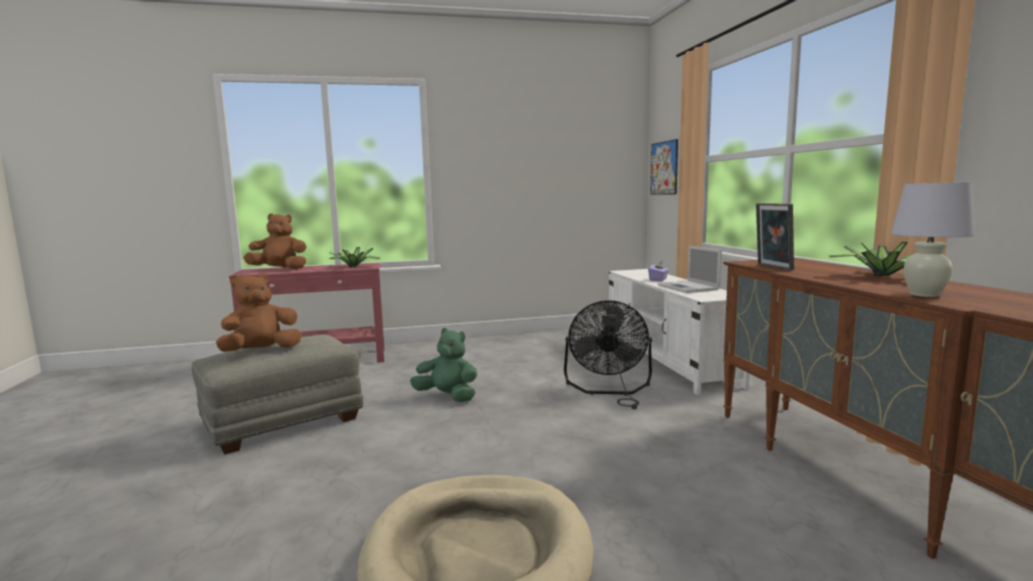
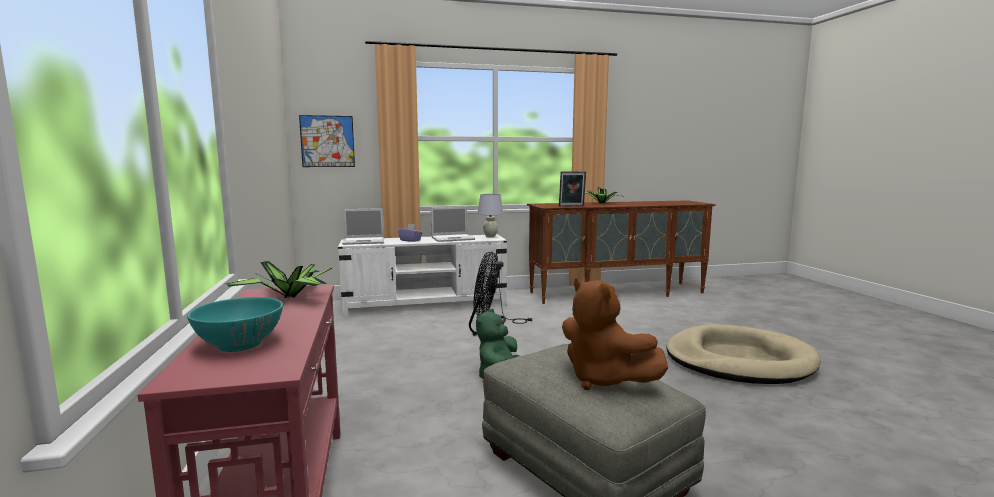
camera: 90 degrees left, 0 degrees up
brown plush toy [243,213,307,269] -> turquoise bowl [187,297,283,352]
white table lamp [891,182,975,297] -> white table lamp moved to [478,194,503,238]
none -> laptop [342,208,384,245]

